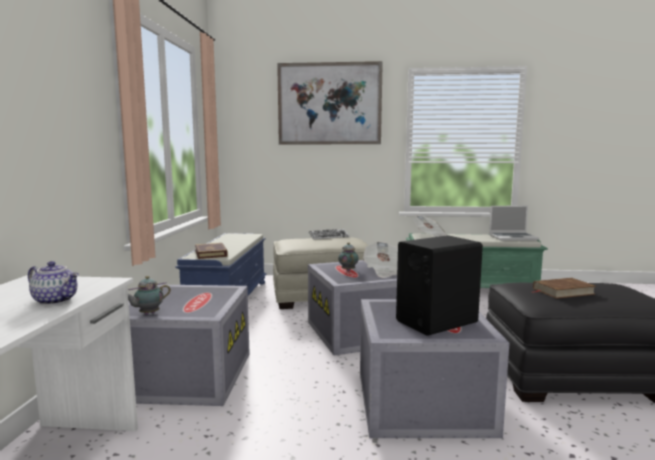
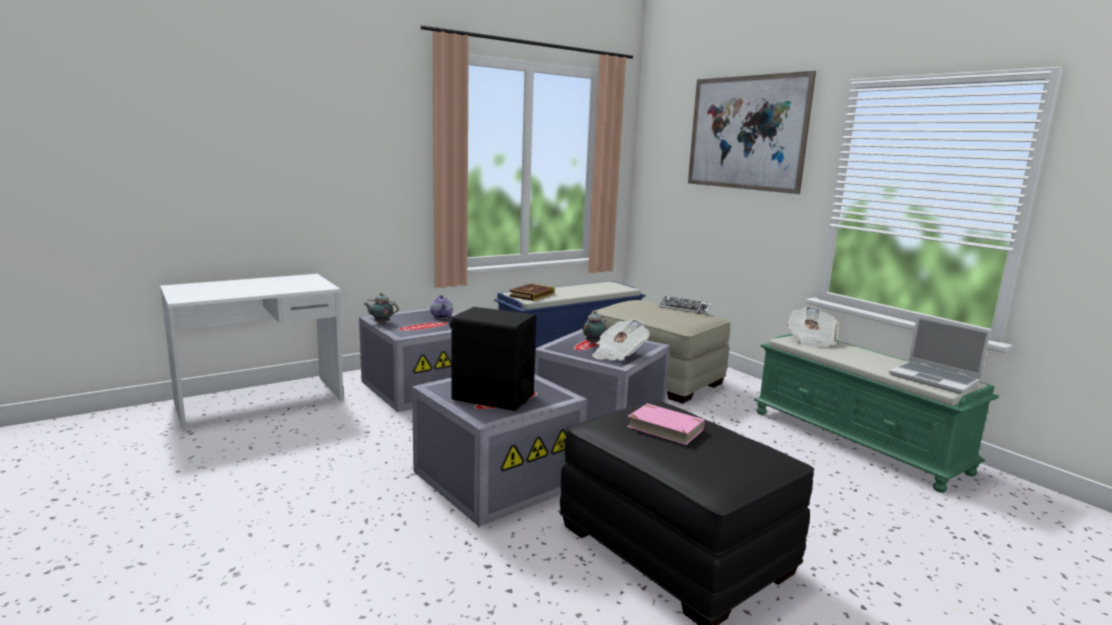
camera: 50 degrees right, 5 degrees up
teapot [28,261,79,305] -> teapot moved to [430,295,453,319]
brown book [532,278,596,299] -> pink book [627,404,705,445]

